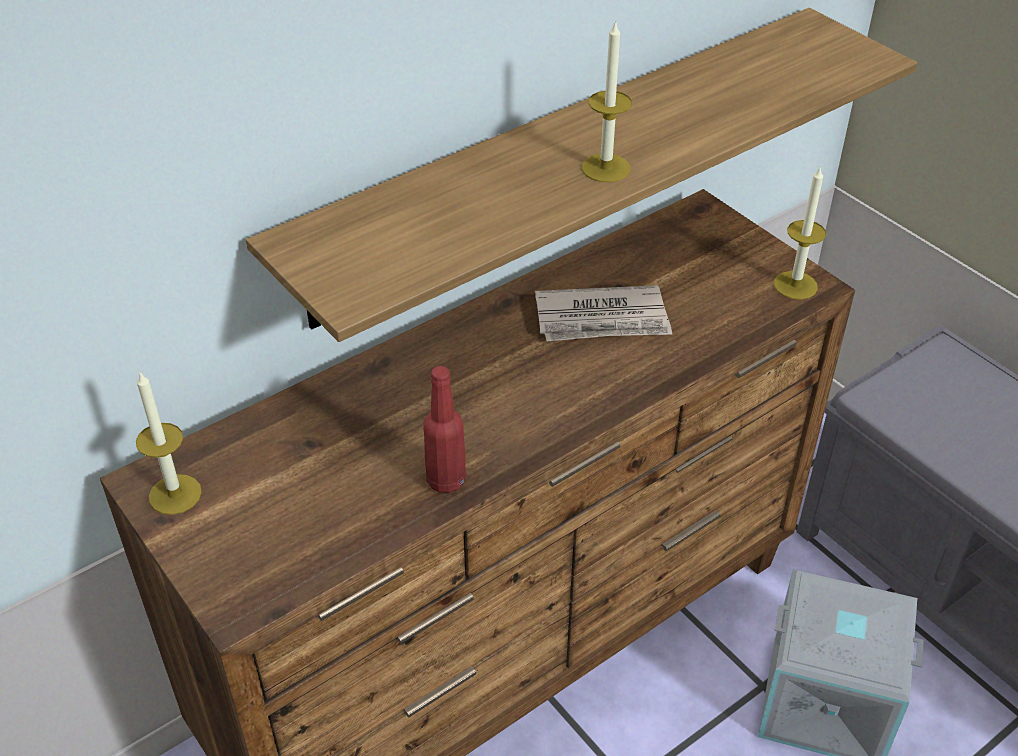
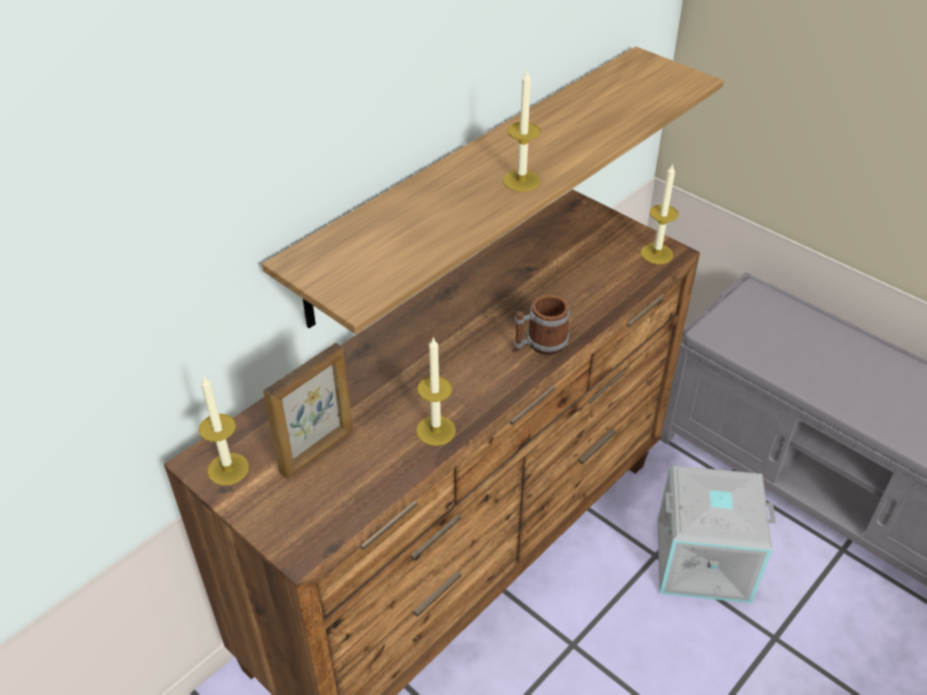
camera: 10 degrees left, 0 degrees up
red bottle [424,366,466,493] -> candle [416,337,456,446]
newspaper [535,285,672,341] -> none
none -> picture frame [263,343,353,479]
none -> mug [513,295,570,355]

